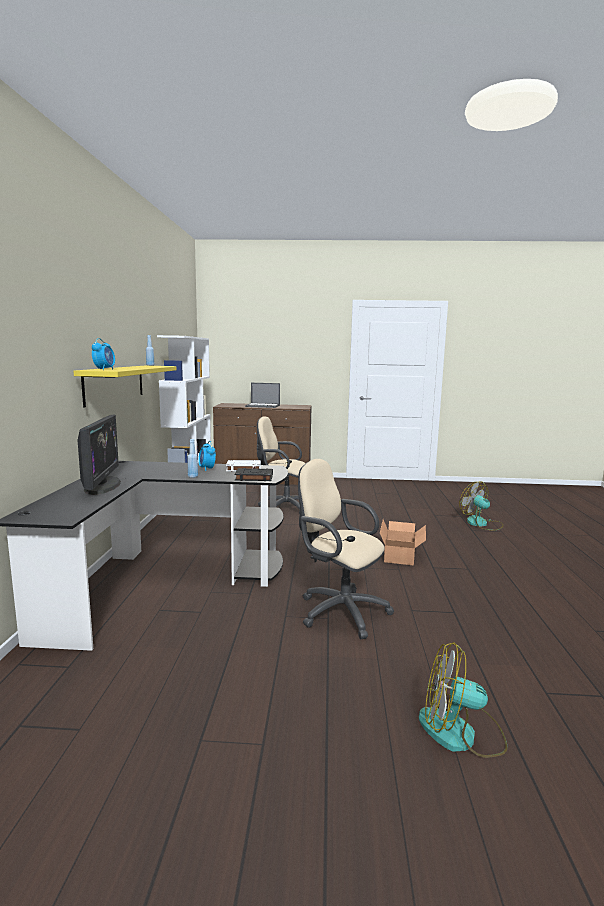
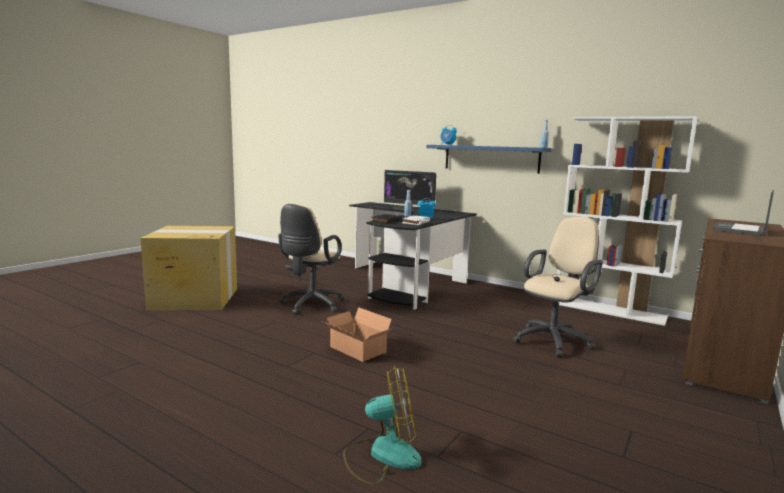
camera: 120 degrees right, 0 degrees up
yellow shelf [74,366,176,408] -> blue shelf [426,145,552,174]
beige office chair [298,459,394,639] -> beige office chair turned 135 degrees clockwise [278,203,345,315]
fan [419,642,507,758] -> cardboard box [140,226,237,310]

